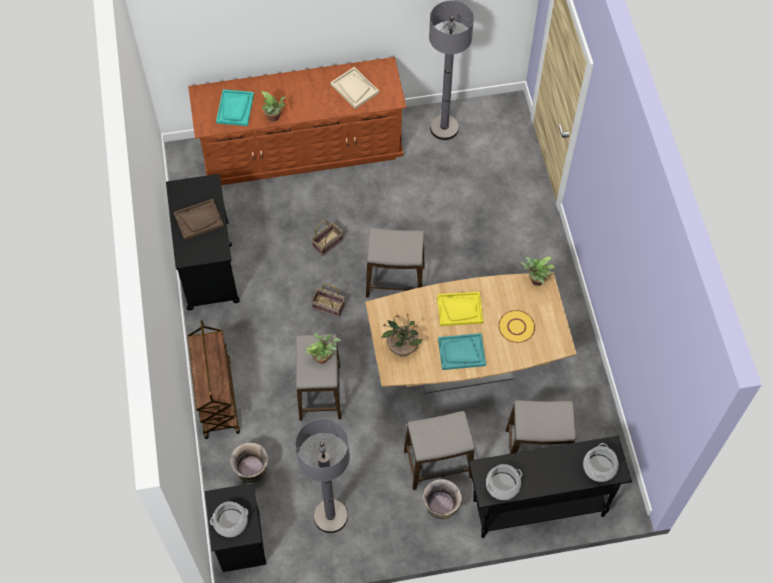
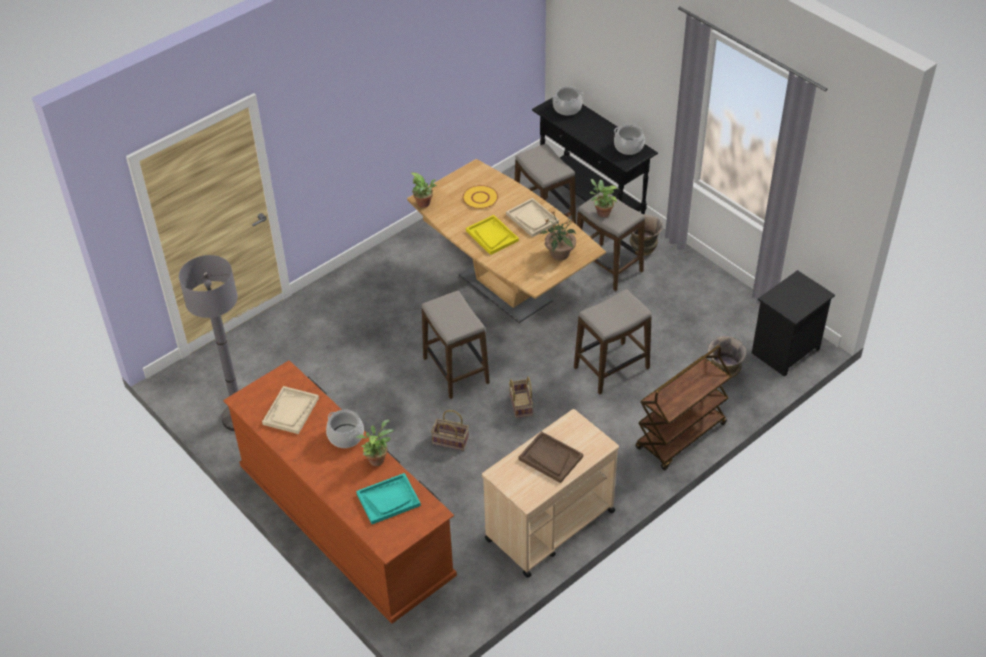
camera: 120 degrees left, 15 degrees down
black cart [166,174,240,310] -> beige cart [482,409,619,578]
cooking pot [210,502,248,537] -> cooking pot moved to [326,410,364,448]
grey floor lamp [295,419,350,533] -> none
potted plant [306,333,342,364] -> potted plant moved to [590,179,618,218]
turquoise tray [438,333,486,370] -> beige tray [506,198,559,237]

